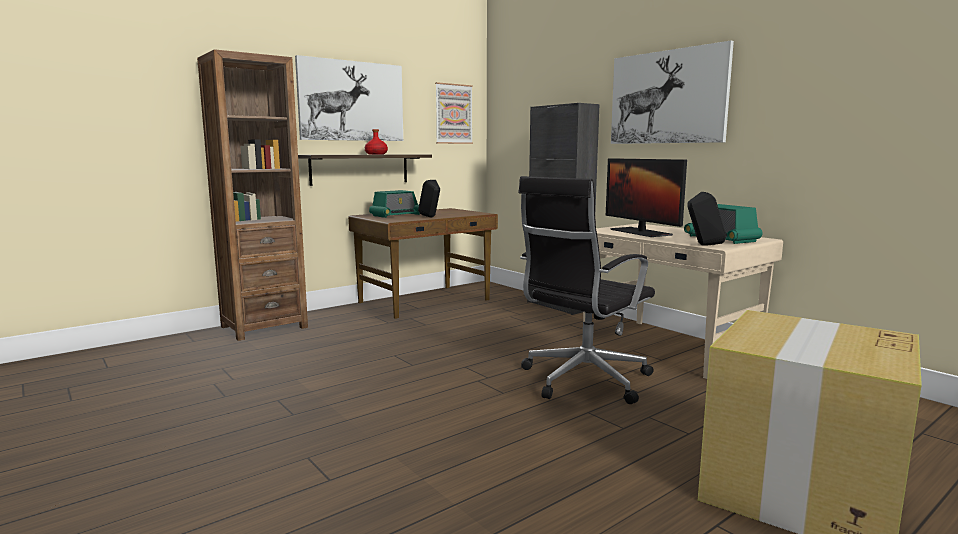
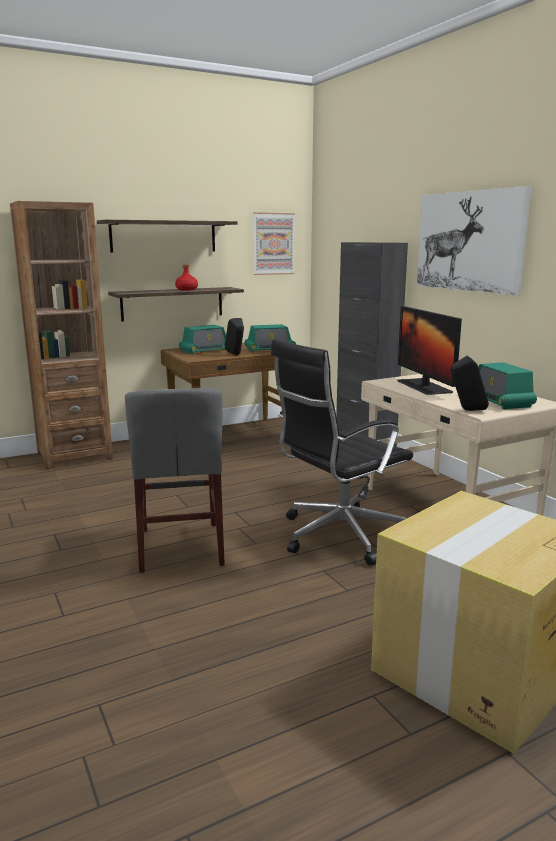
camera: 10 degrees right, 5 degrees up
picture [295,55,403,141] -> shelf [97,220,237,253]
none -> grey chair [125,388,225,573]
none -> radio [244,324,296,352]

